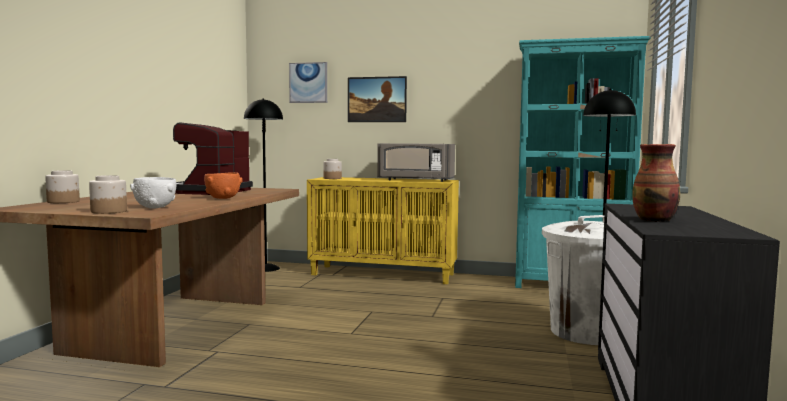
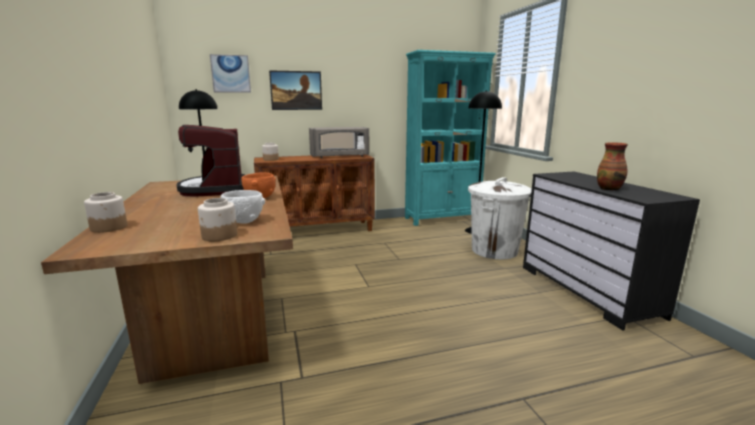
camera: 30 degrees left, 10 degrees up
yellow cabinet [307,177,459,284] -> brown cabinet [254,155,375,231]

